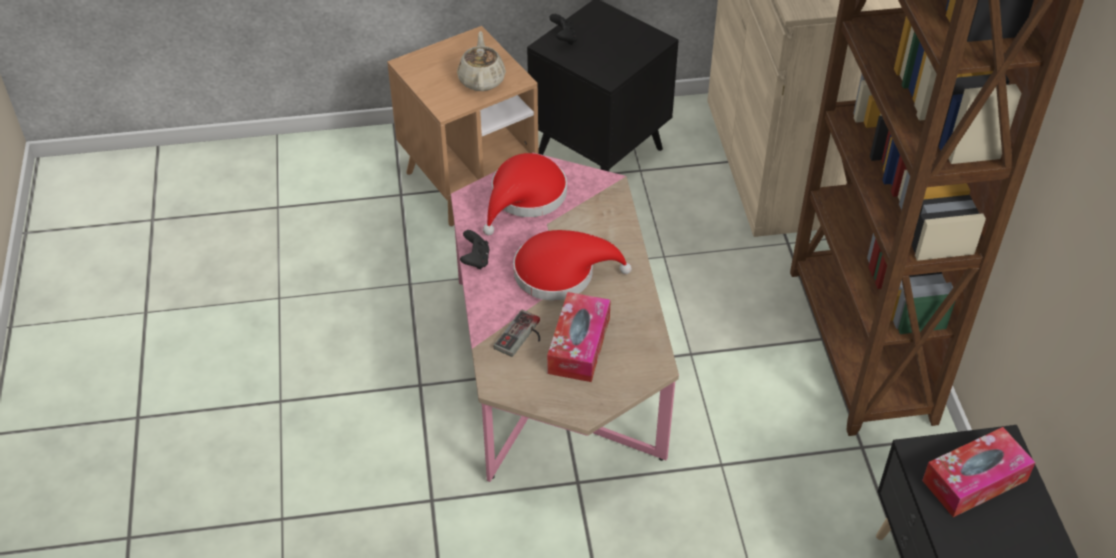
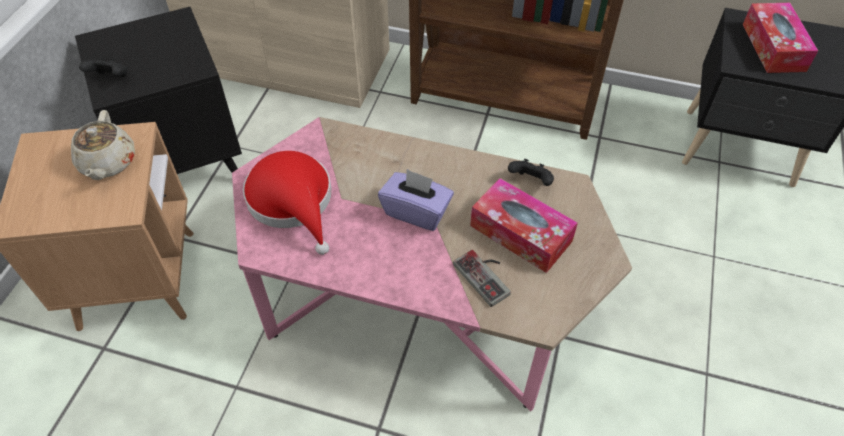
camera: 65 degrees left, 5 degrees up
beige teapot [457,31,506,91] -> beige teapot turned 120 degrees counterclockwise [71,110,135,180]
black game controller [460,230,490,270] -> black game controller moved to [508,159,554,186]
red hat [513,230,632,301] -> purple tissue box [378,169,454,231]

